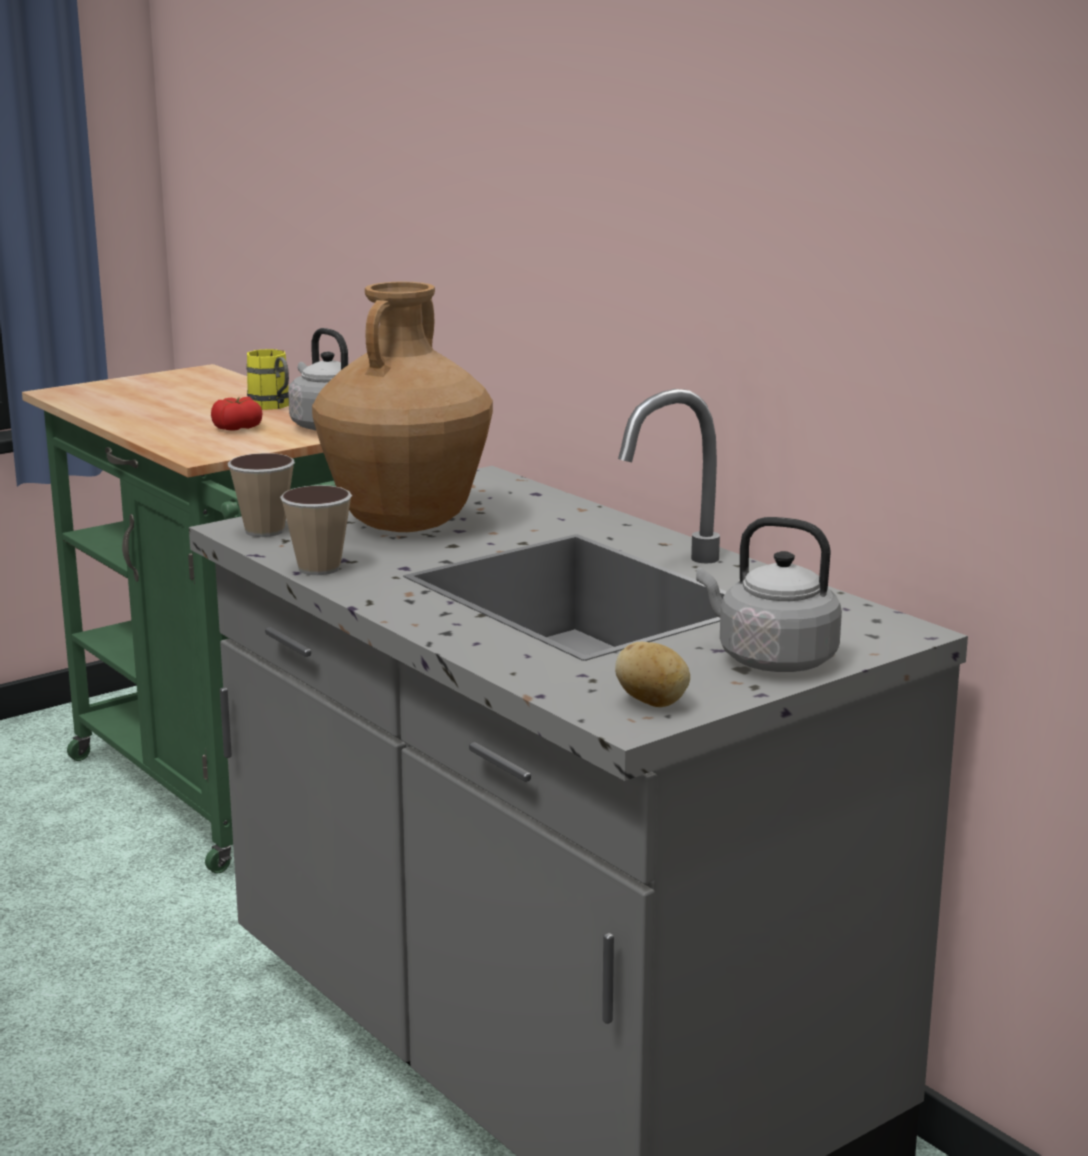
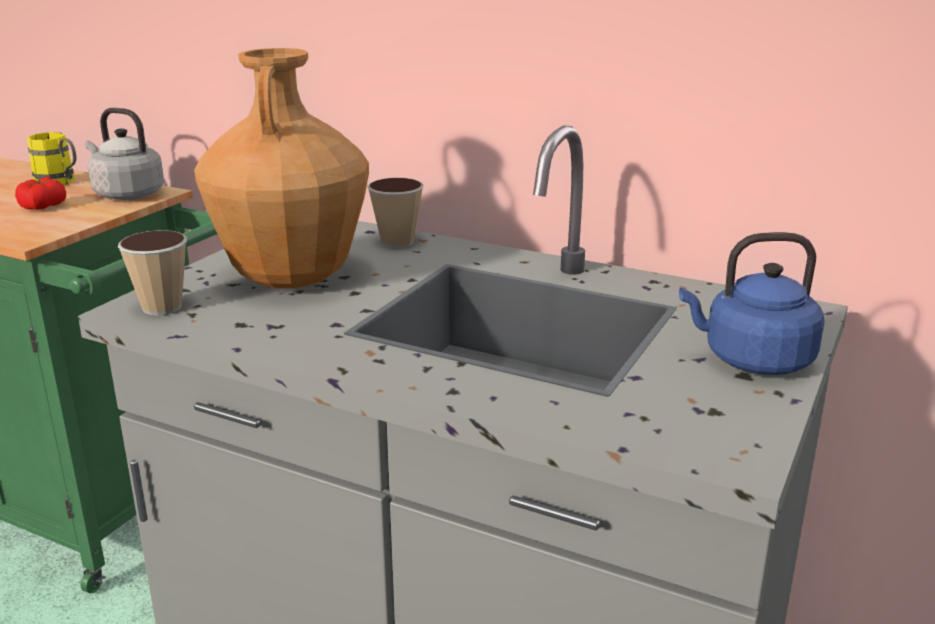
camera: 25 degrees left, 5 degrees up
cup [280,485,352,575] -> cup moved to [368,178,424,248]
potato [615,642,690,707] -> none
grey kettle [696,517,842,672] -> blue kettle [679,232,825,375]

